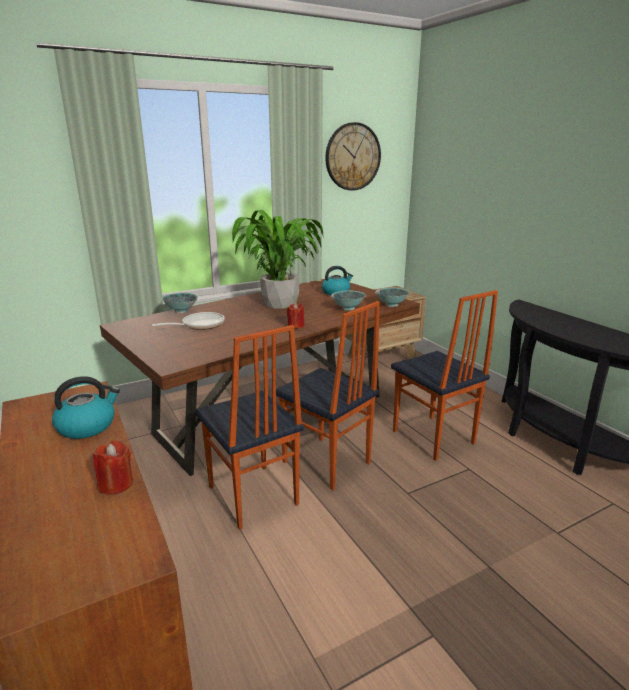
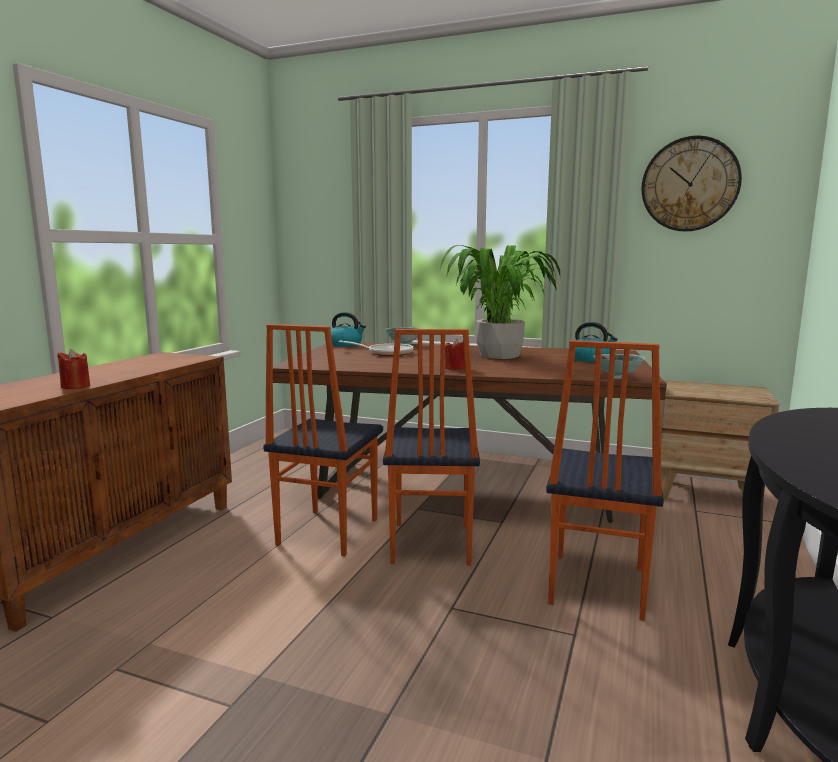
camera: 50 degrees right, 10 degrees down
kettle [52,376,120,439] -> kettle moved to [331,312,366,347]
bowl [331,290,366,311] -> none

